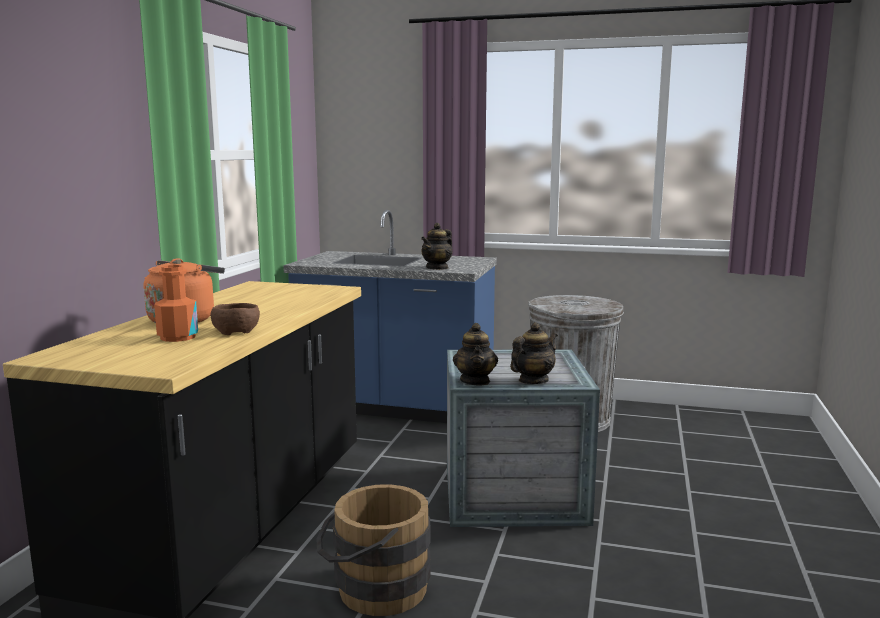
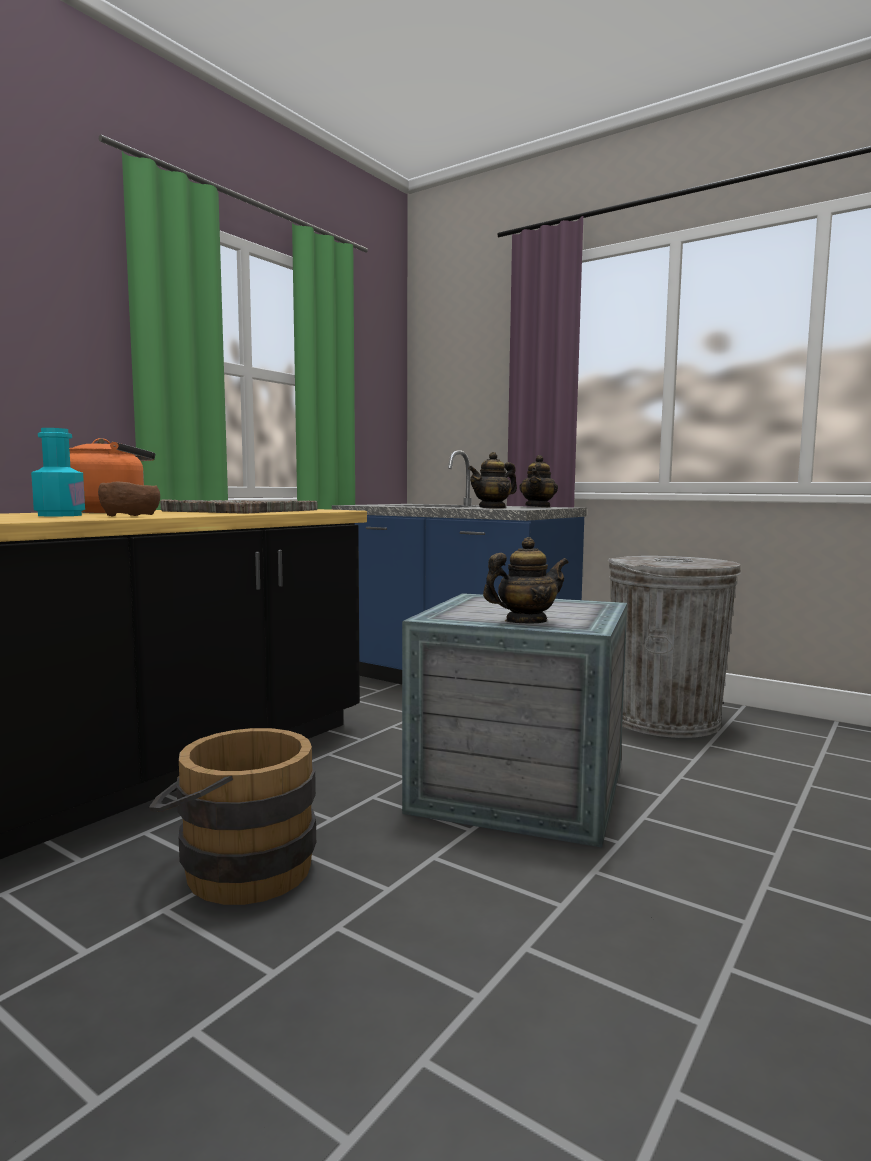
camera: 20 degrees right, 5 degrees down
orange bottle [154,265,198,342] -> turquoise bottle [31,428,85,516]
teapot [453,323,498,385] -> teapot moved to [519,455,558,507]
none -> grey tray [160,499,318,514]

